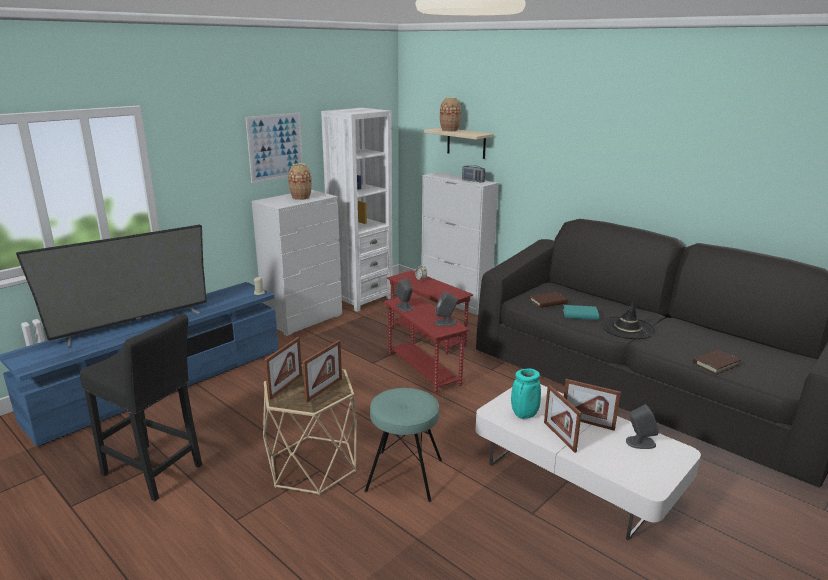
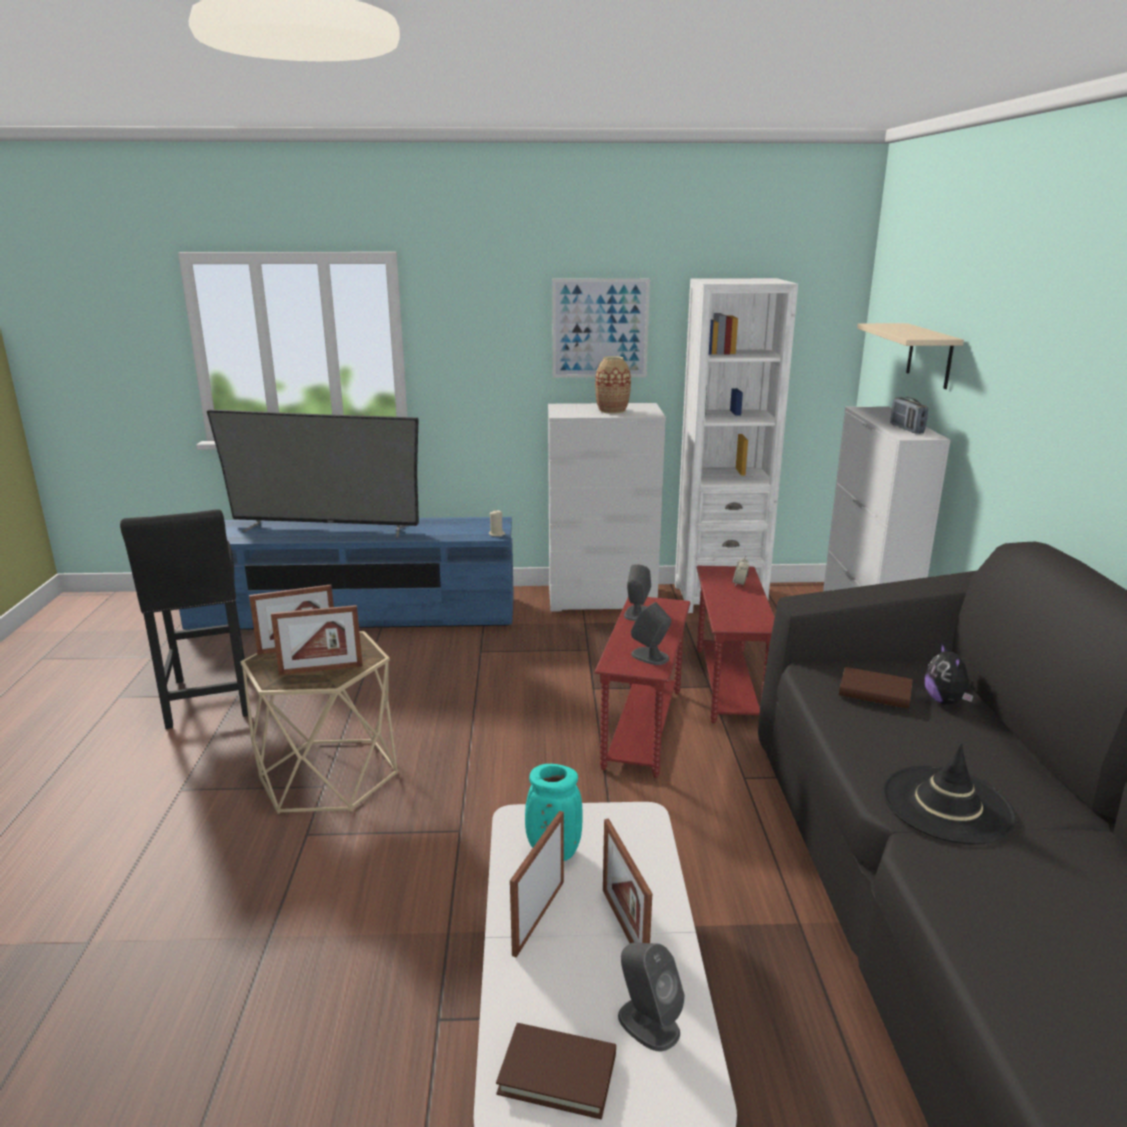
camera: 45 degrees right, 0 degrees up
turquoise stool [364,388,442,502] -> none
vase [440,97,461,132] -> none
turquoise book [563,305,599,320] -> none
brown book [693,350,741,375] -> brown book moved to [496,1023,616,1120]
none -> plush toy [925,642,973,705]

